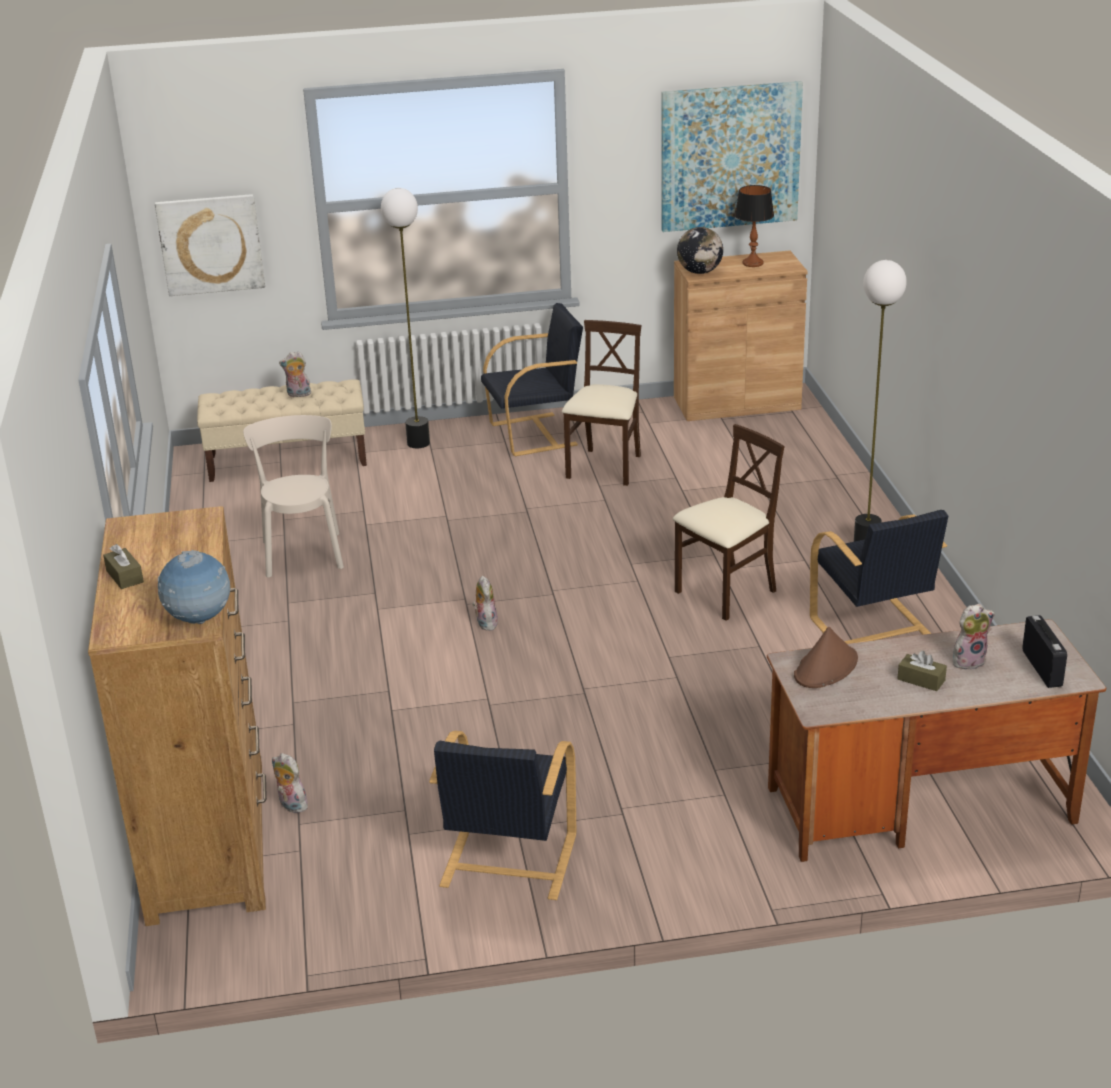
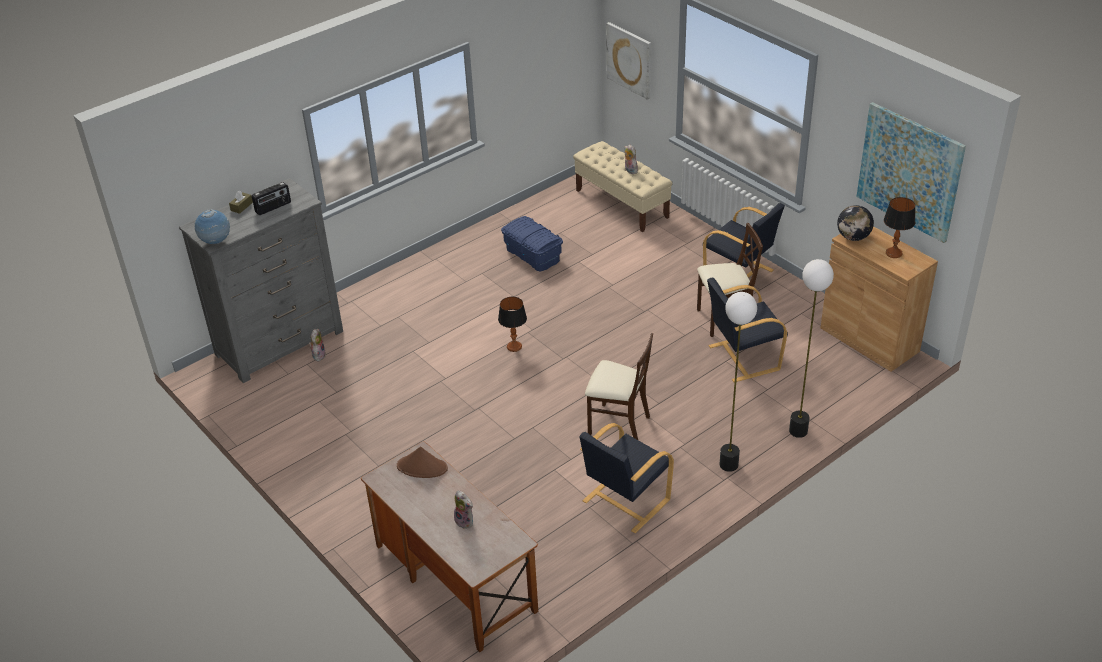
camera: 60 degrees right, 10 degrees up
brown dresser [88,506,267,926] -> grey dresser [179,178,343,383]
beige chair [243,415,344,578] -> blue storage box [501,216,563,272]
floor lamp [381,188,430,448] -> floor lamp moved to [789,259,834,438]
black armchair [429,731,576,900] -> black armchair moved to [707,277,788,383]
plush toy [472,575,498,631] -> table lamp [498,297,527,352]
brown tissue box [897,651,947,691] -> none
radio [1022,615,1067,688] -> radio moved to [252,182,291,215]

